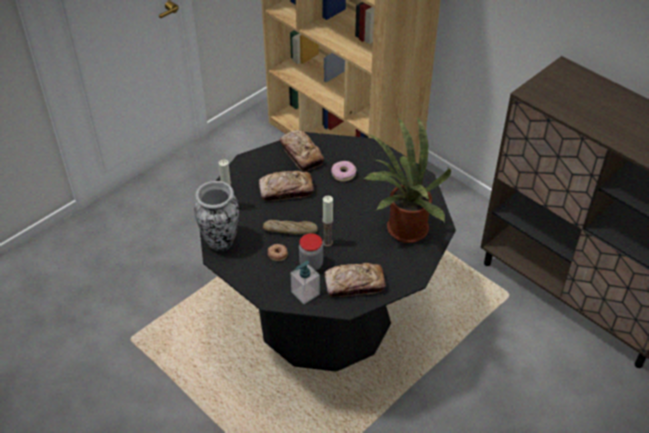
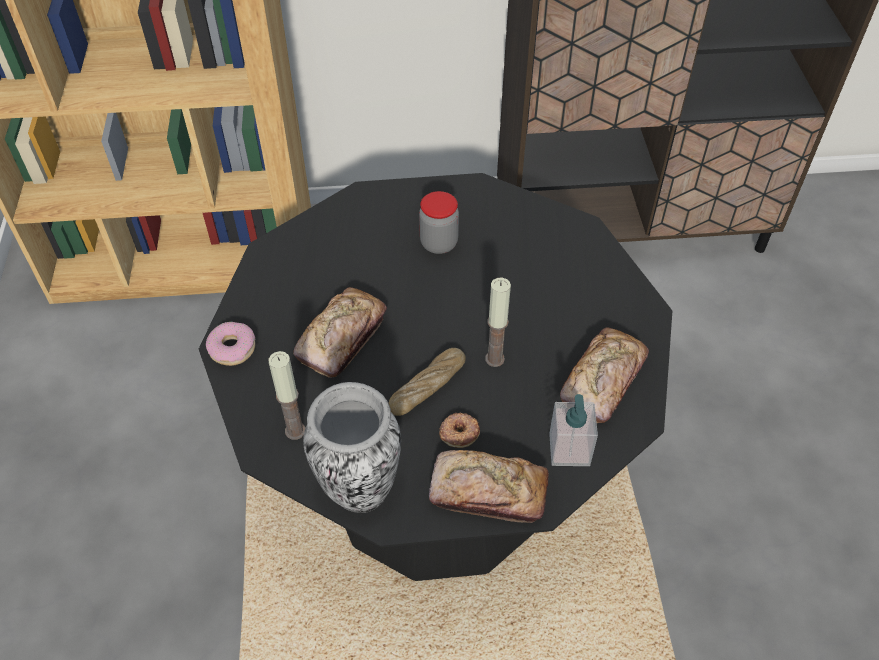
camera: 50 degrees left, 5 degrees up
bread [279,130,324,171] -> bread moved to [429,450,549,523]
jar [299,233,323,271] -> jar moved to [419,191,459,254]
donut [331,161,357,182] -> donut moved to [206,322,255,366]
potted plant [364,115,451,243] -> none

